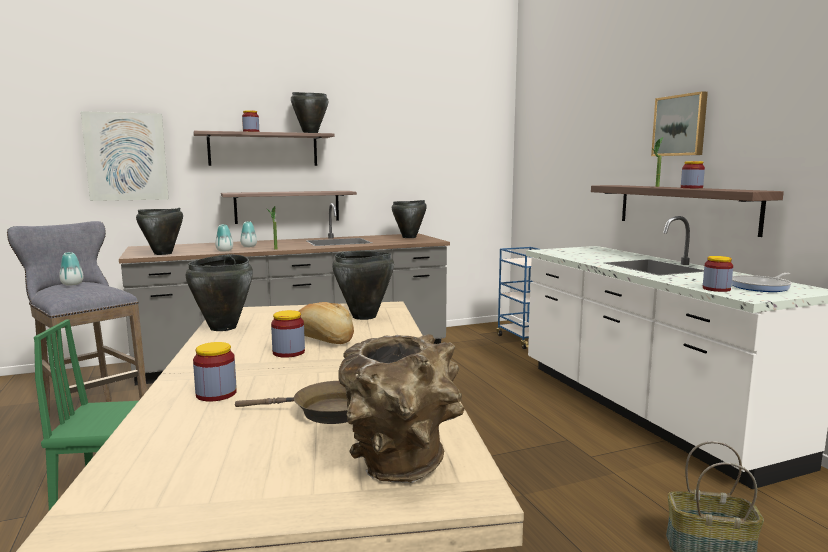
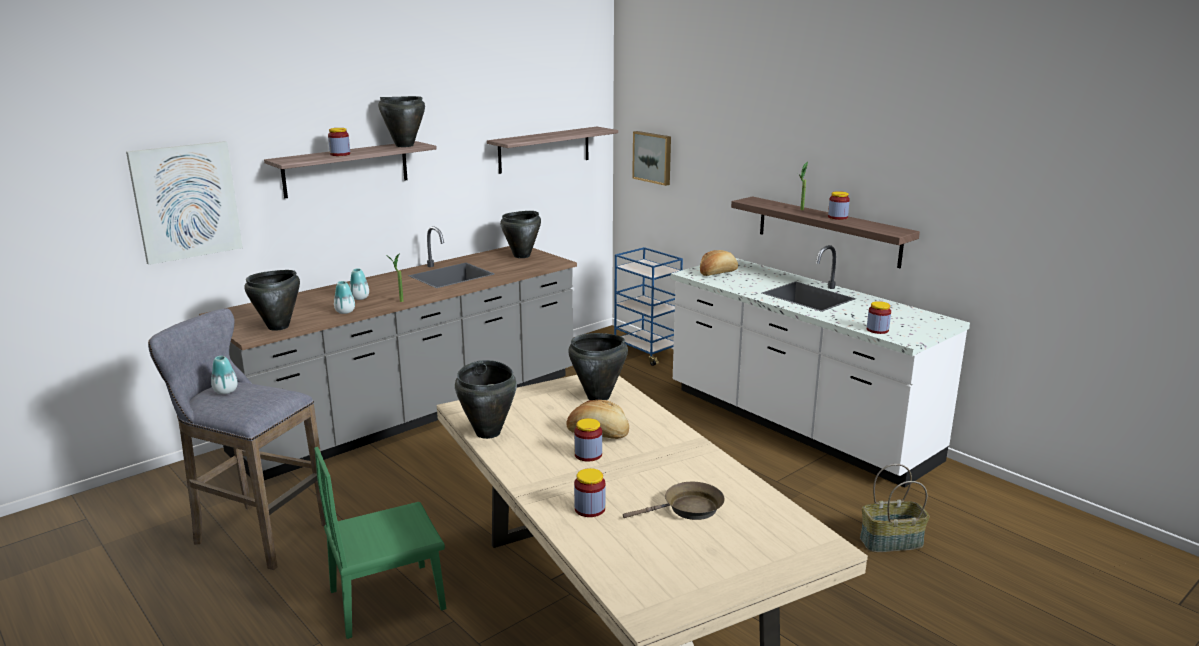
camera: 20 degrees left, 10 degrees up
shelf [221,191,357,224] -> shelf moved to [487,127,618,174]
brown vase [338,334,465,483] -> none
picture [651,91,708,156] -> picture moved to [632,131,671,186]
frying pan [732,273,792,292] -> none
none -> bread [700,250,738,276]

